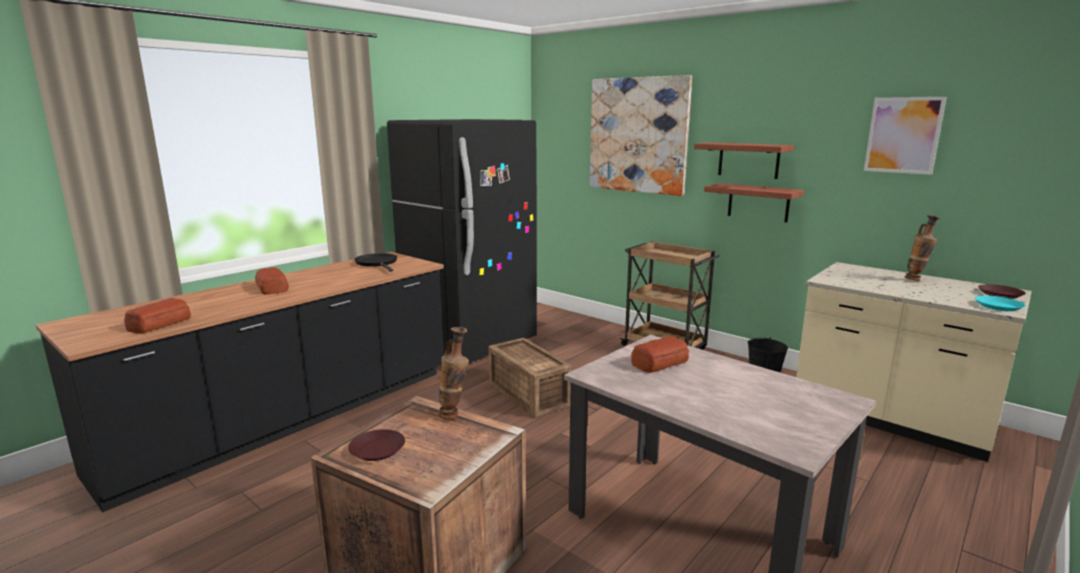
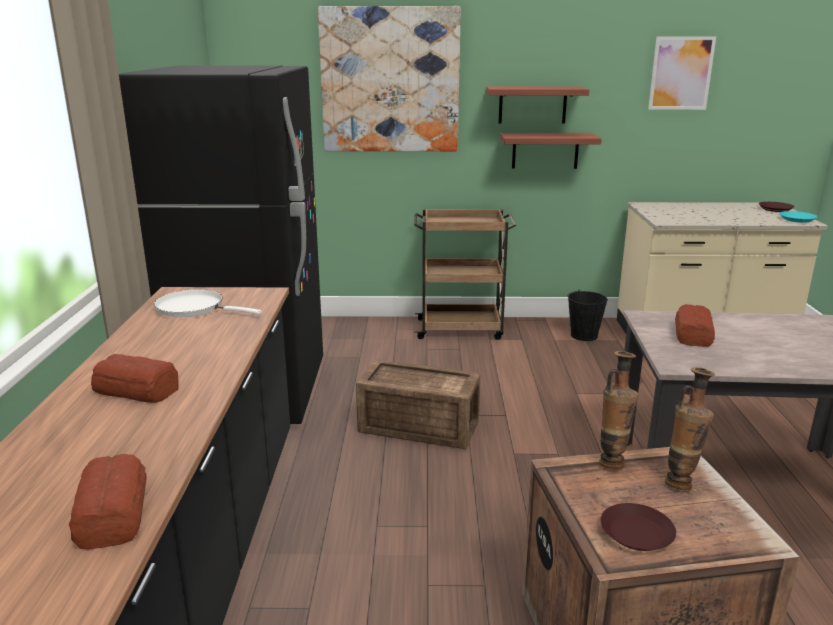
camera: 40 degrees left, 5 degrees up
black frying pan [355,253,397,272] -> white frying pan [154,289,262,317]
vase [904,215,940,281] -> vase moved to [665,367,715,490]

